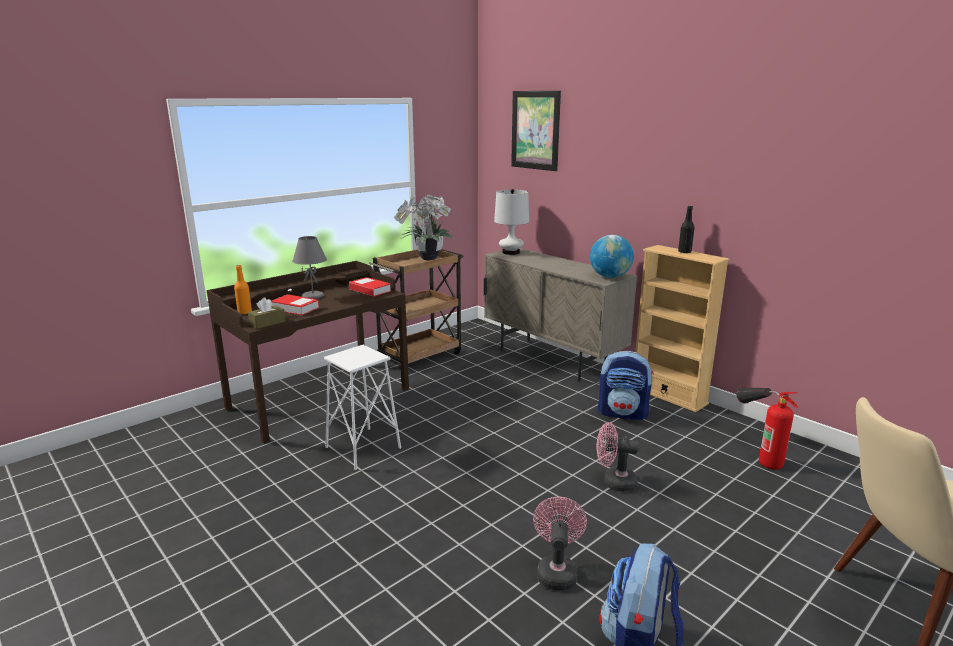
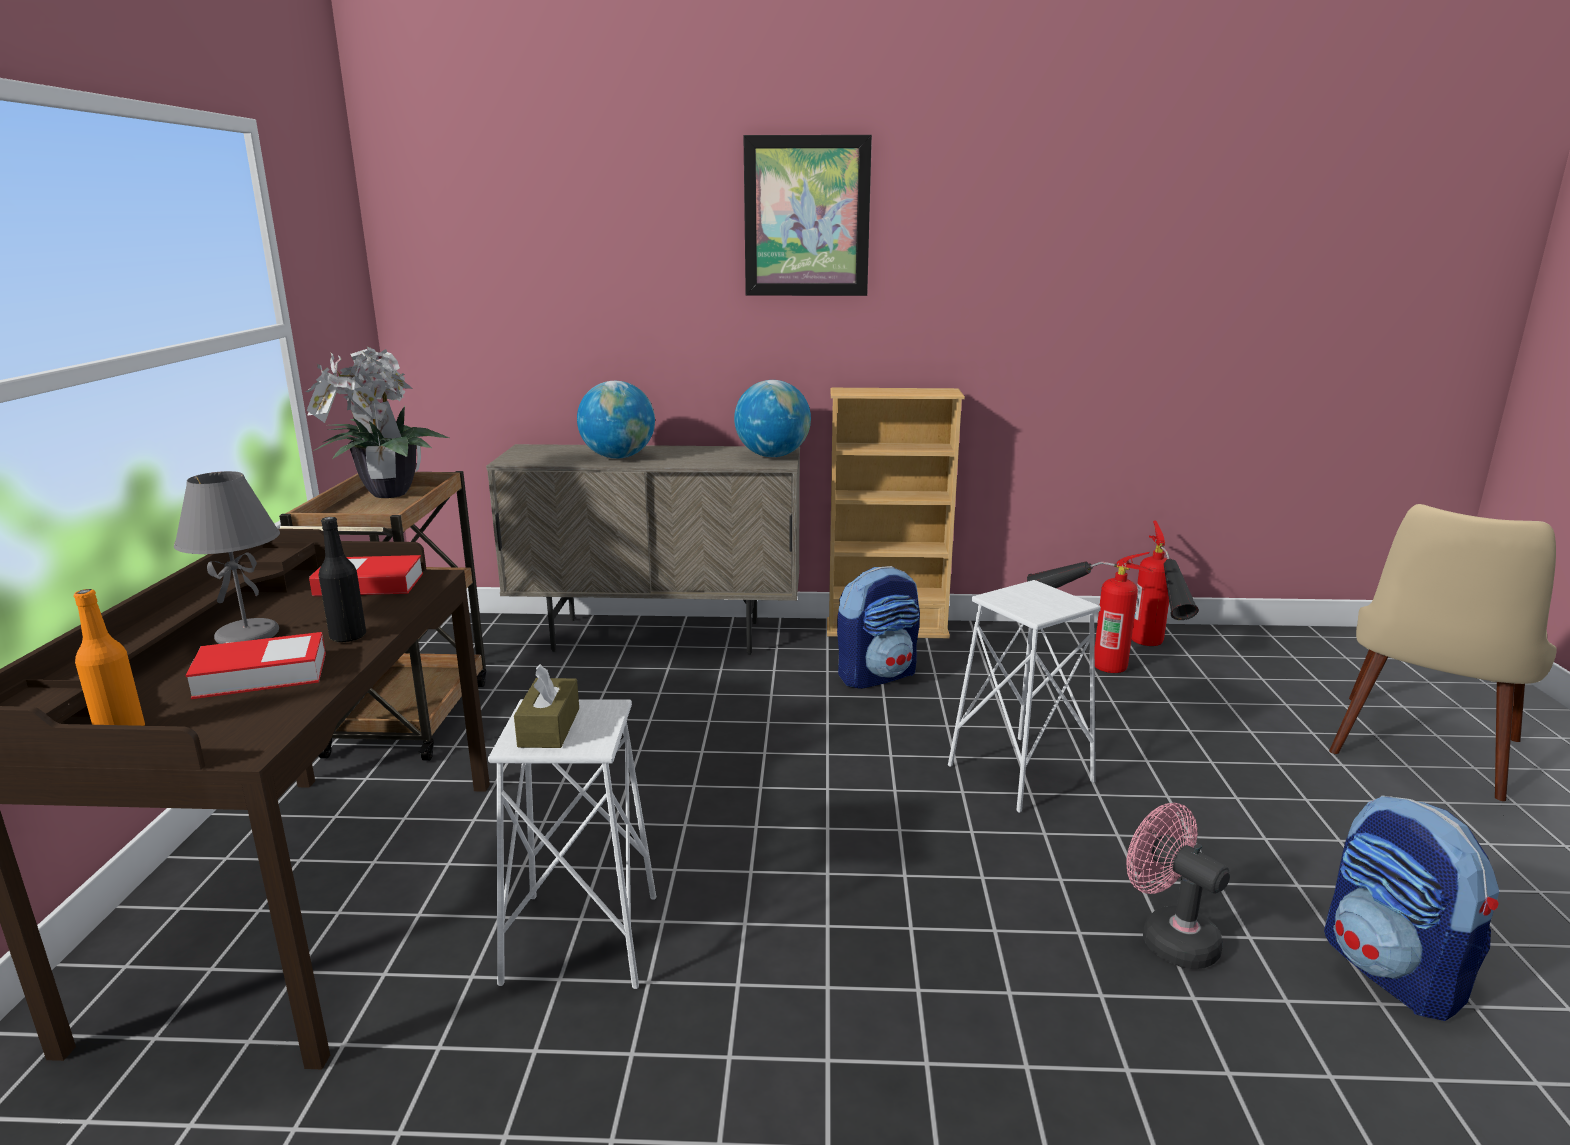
camera: 45 degrees left, 0 degrees up
brown tissue box [248,298,286,329] -> brown tissue box moved to [514,664,579,748]
white table lamp [494,189,529,255] -> none
picture [511,91,561,171] -> picture moved to [743,135,872,296]
pink fan [596,422,639,492] -> white stool [948,580,1101,813]
black bottle [678,205,695,253] -> black bottle moved to [319,517,366,643]
none -> globe [577,381,655,459]
none -> fire extinguisher [1132,521,1199,646]

